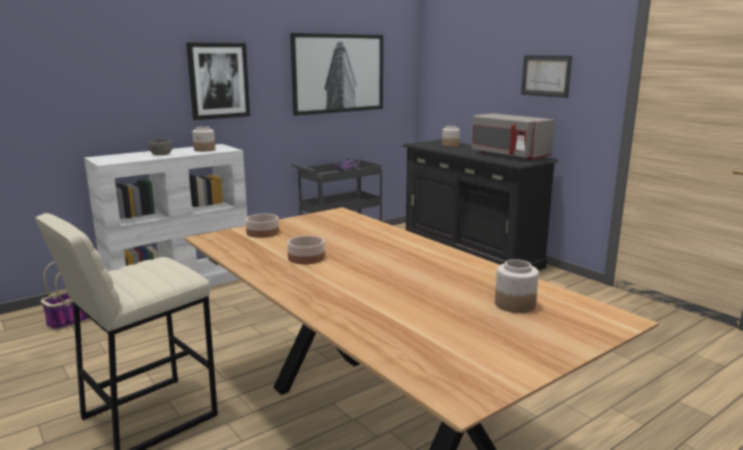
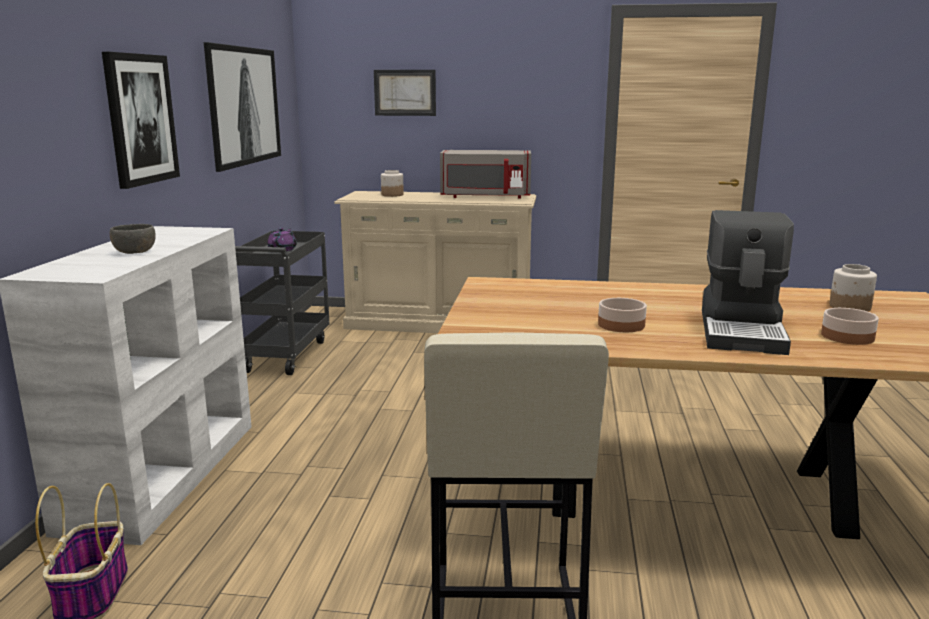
camera: 45 degrees left, 0 degrees up
jar [192,126,215,152] -> none
bowl [245,214,279,238] -> bowl moved to [821,308,879,345]
black cabinet [402,140,558,271] -> beige cabinet [334,191,536,333]
picture [521,55,572,98] -> picture moved to [374,70,436,116]
none -> coffee machine [702,210,794,355]

